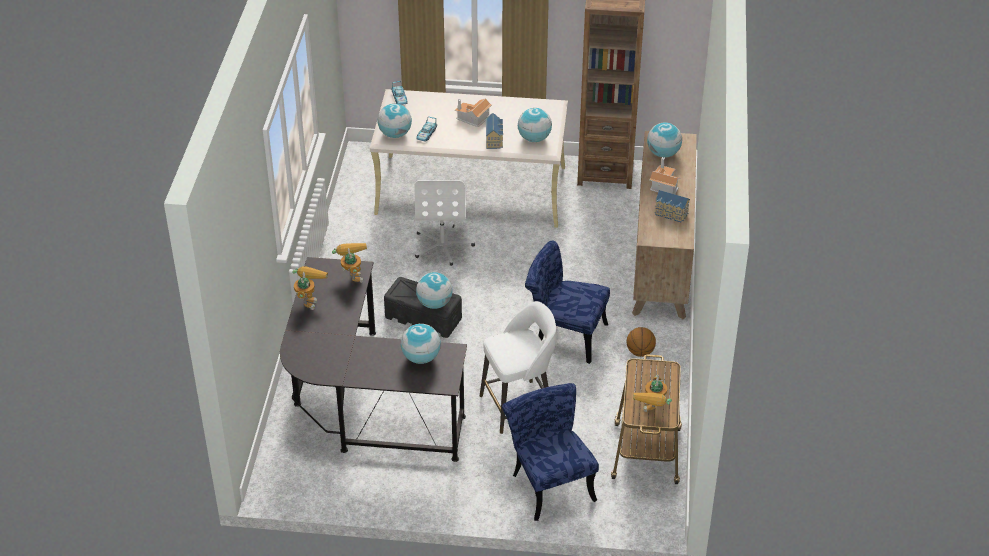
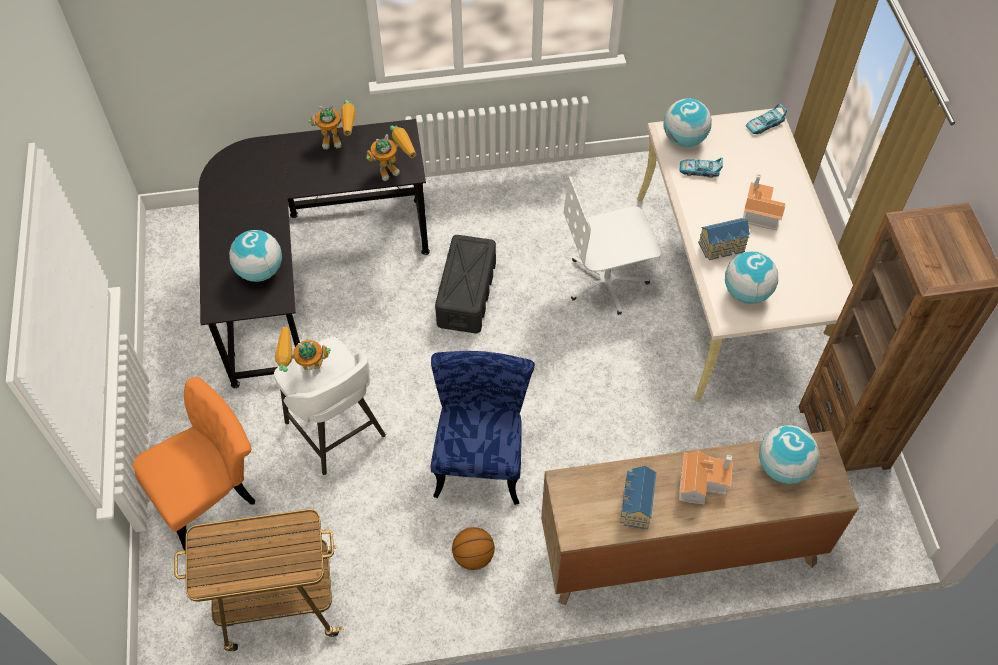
camera: 75 degrees right, 15 degrees up
globe [416,272,452,309] -> none
blue chair [502,383,599,521] -> orange chair [132,377,255,550]
toy robot [633,375,672,412] -> toy robot moved to [275,327,331,372]

